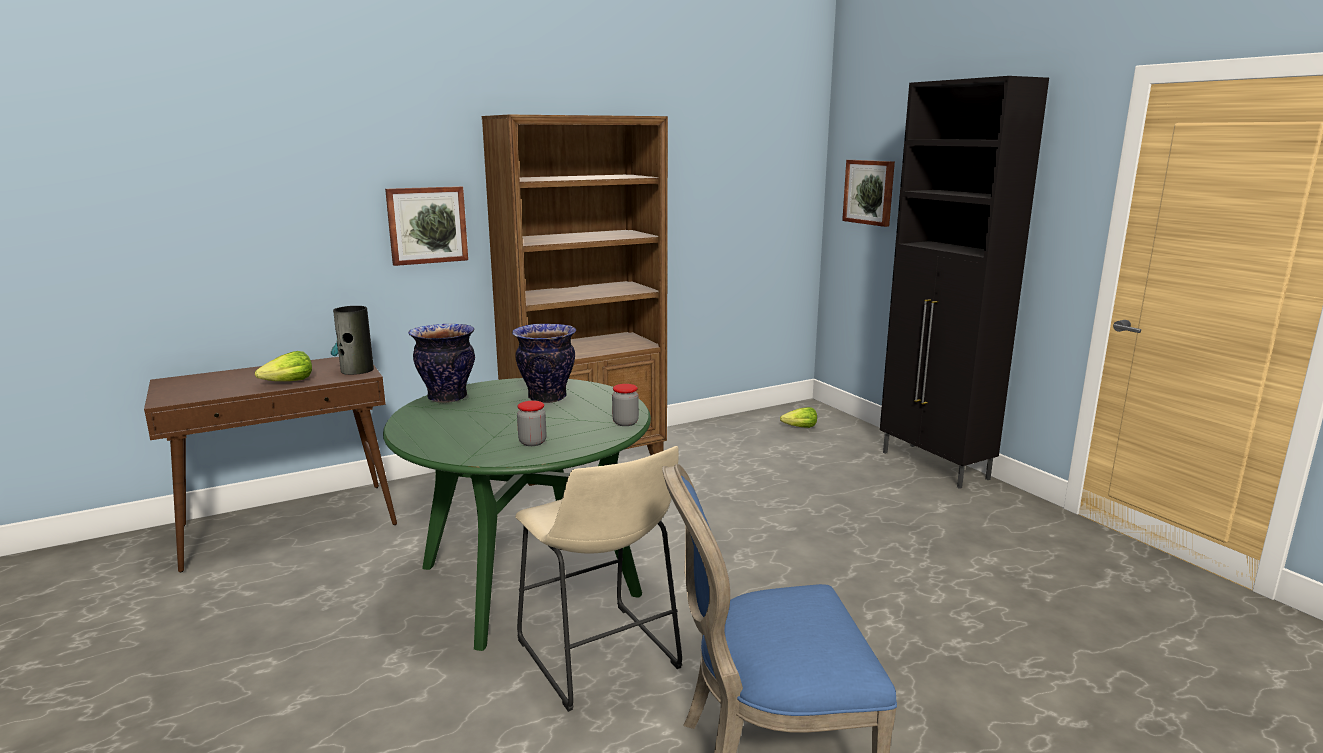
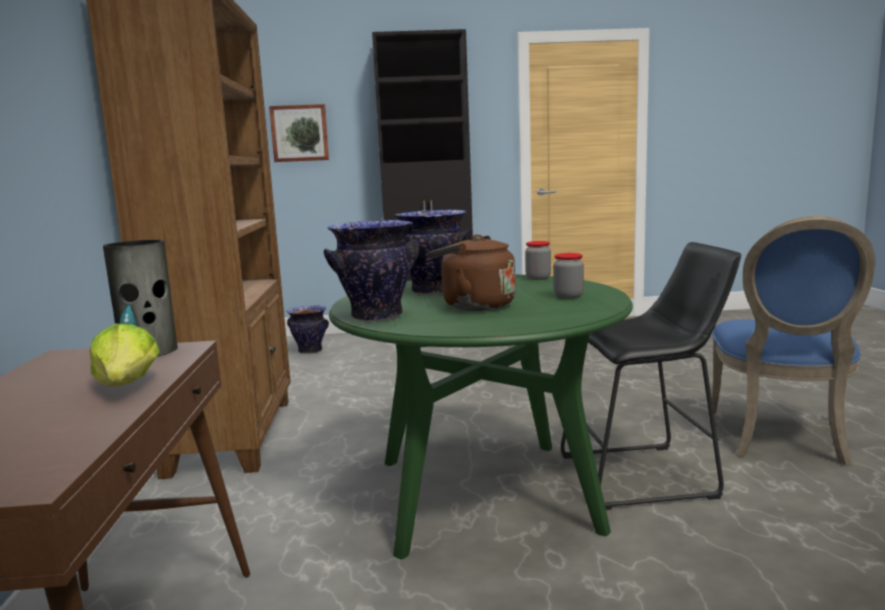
camera: 65 degrees left, 5 degrees down
picture [385,186,468,266] -> none
beige stool [515,446,682,712] -> black stool [561,242,741,510]
lettuce [780,407,817,428] -> vase [287,306,329,354]
none -> brown kettle [427,235,516,311]

